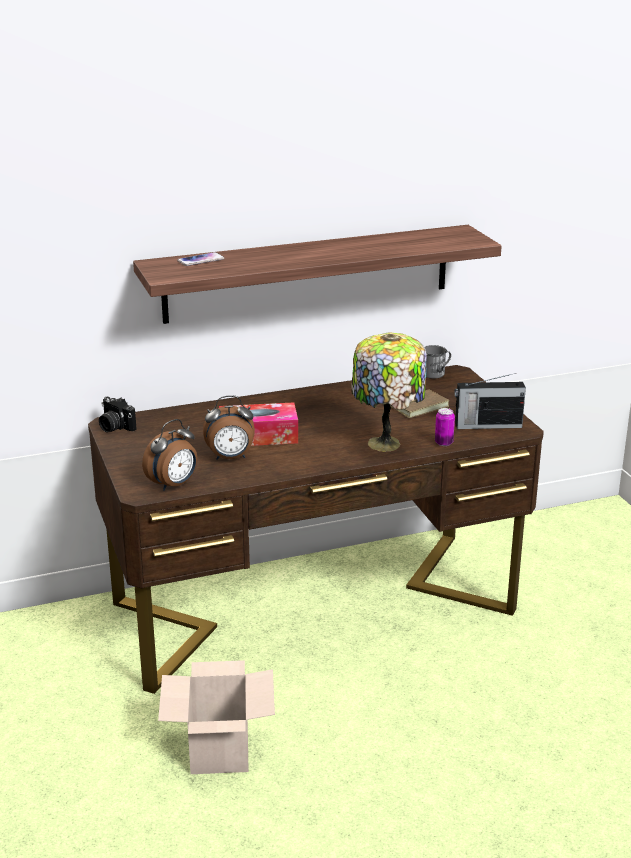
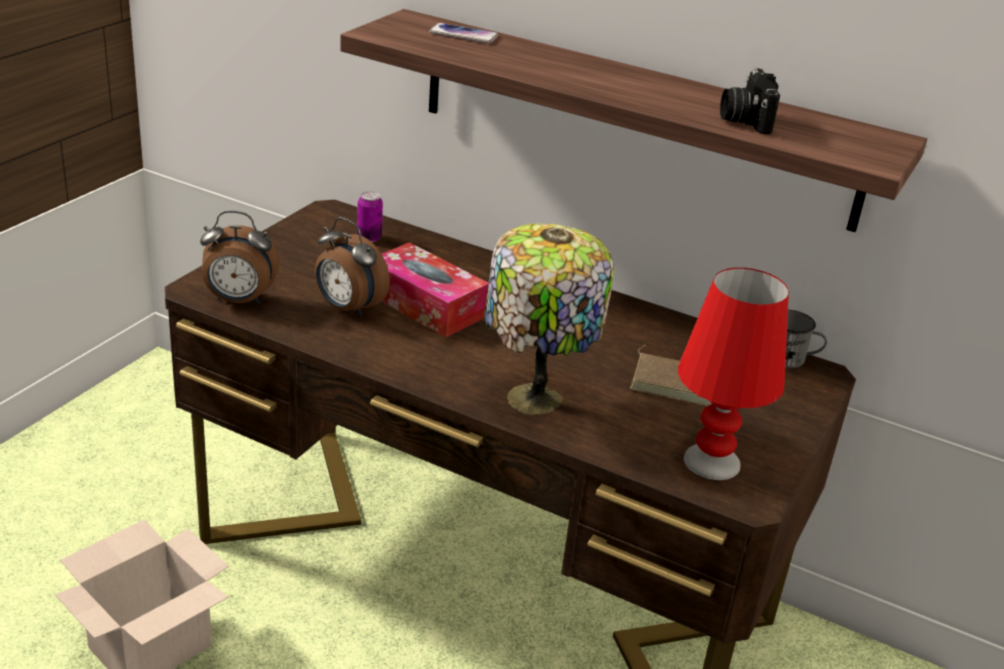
camera: 45 degrees right, 5 degrees up
camera [99,396,137,432] -> camera moved to [720,68,780,135]
can [435,408,455,446] -> can moved to [357,191,383,242]
radio [455,373,526,429] -> red table lamp [678,268,789,480]

